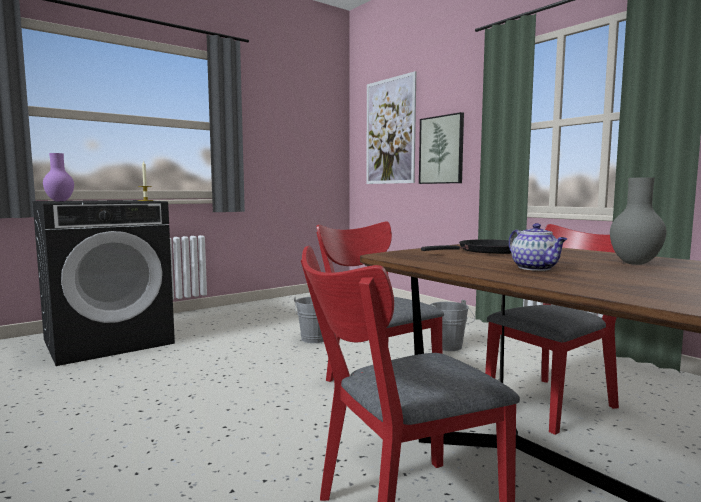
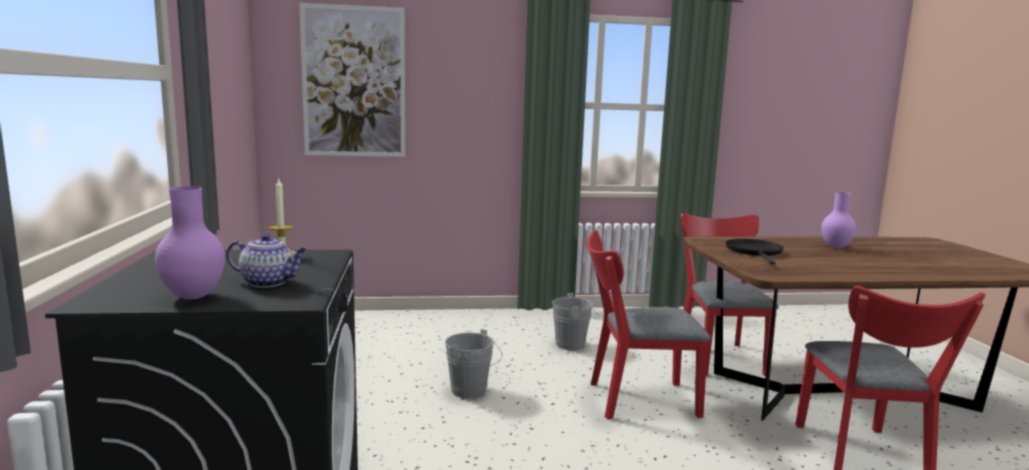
camera: 60 degrees left, 5 degrees up
picture [419,112,464,184] -> none
teapot [509,223,567,271] -> teapot moved to [226,233,307,287]
grey vase [610,177,666,265] -> purple vase [821,192,856,248]

